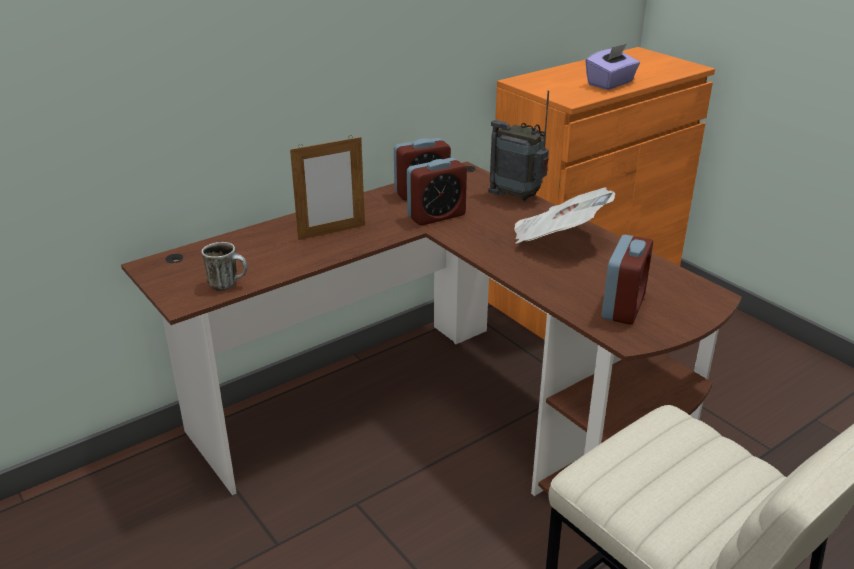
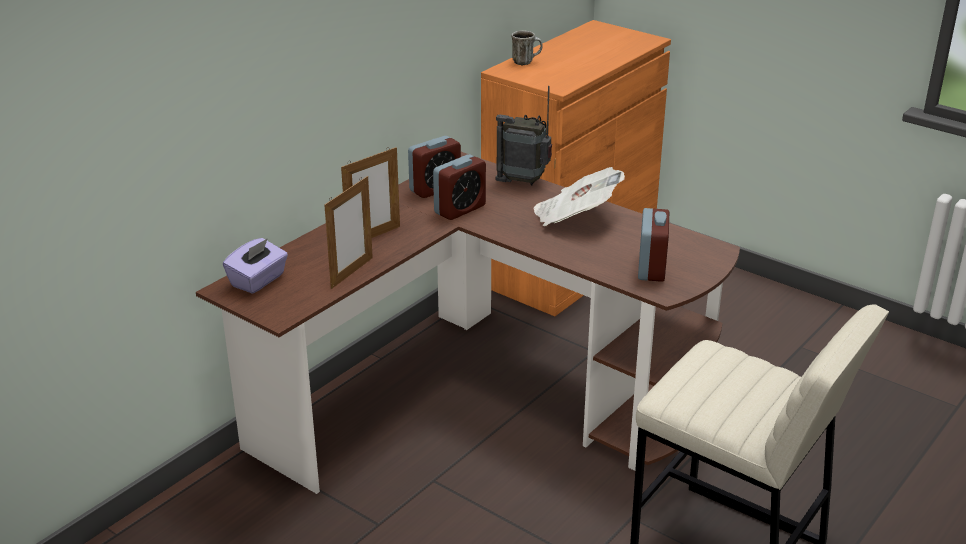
camera: 15 degrees left, 0 degrees up
mug [202,242,247,291] -> mug moved to [512,31,543,65]
purple tissue box [585,44,640,90] -> purple tissue box moved to [223,238,288,294]
none -> picture frame [324,176,373,289]

